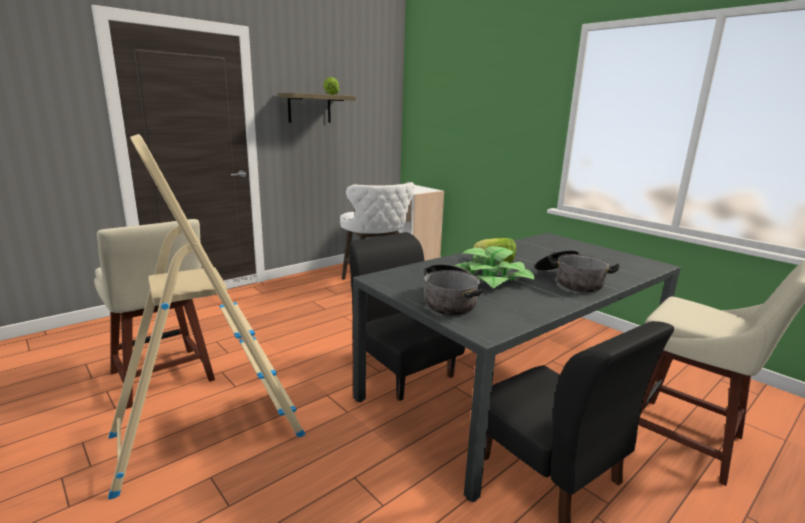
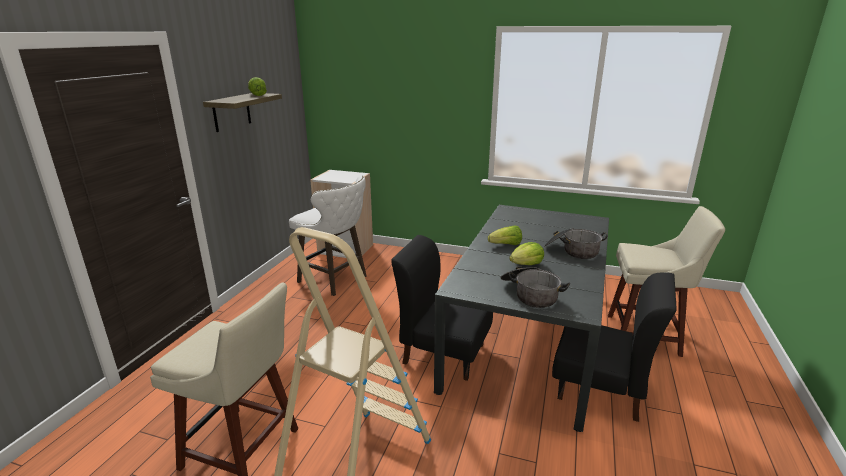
camera: 30 degrees left, 5 degrees up
potted plant [455,246,535,289] -> lettuce [509,242,544,265]

